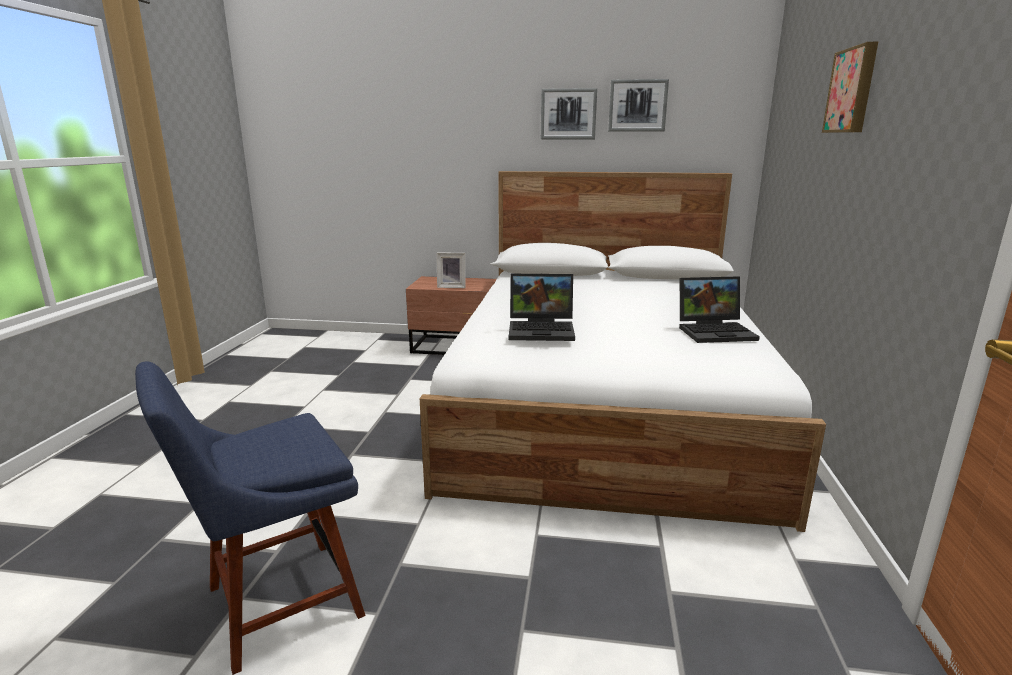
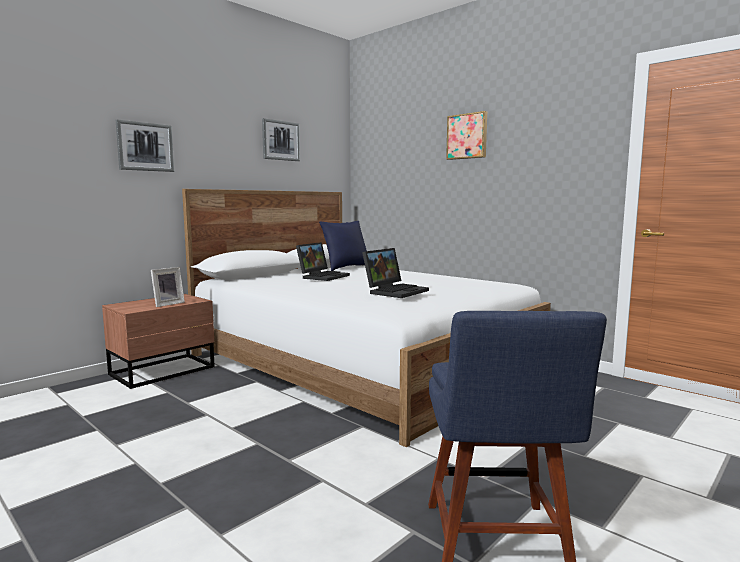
camera: 55 degrees left, 10 degrees down
picture [541,88,597,139] -> picture moved to [116,119,174,172]
laptop [679,276,760,343] -> laptop moved to [296,242,350,281]
none -> blue pillow [319,221,367,271]

